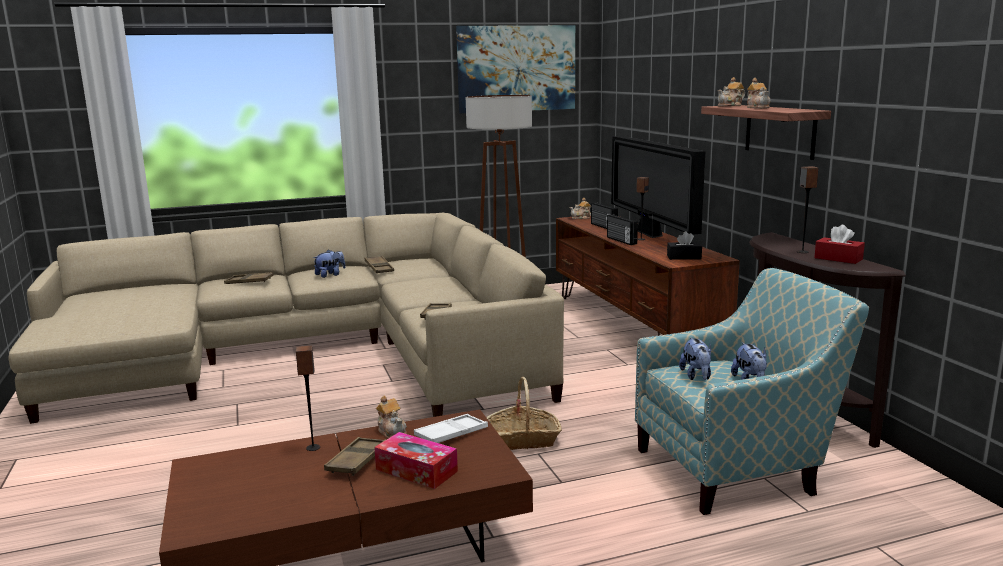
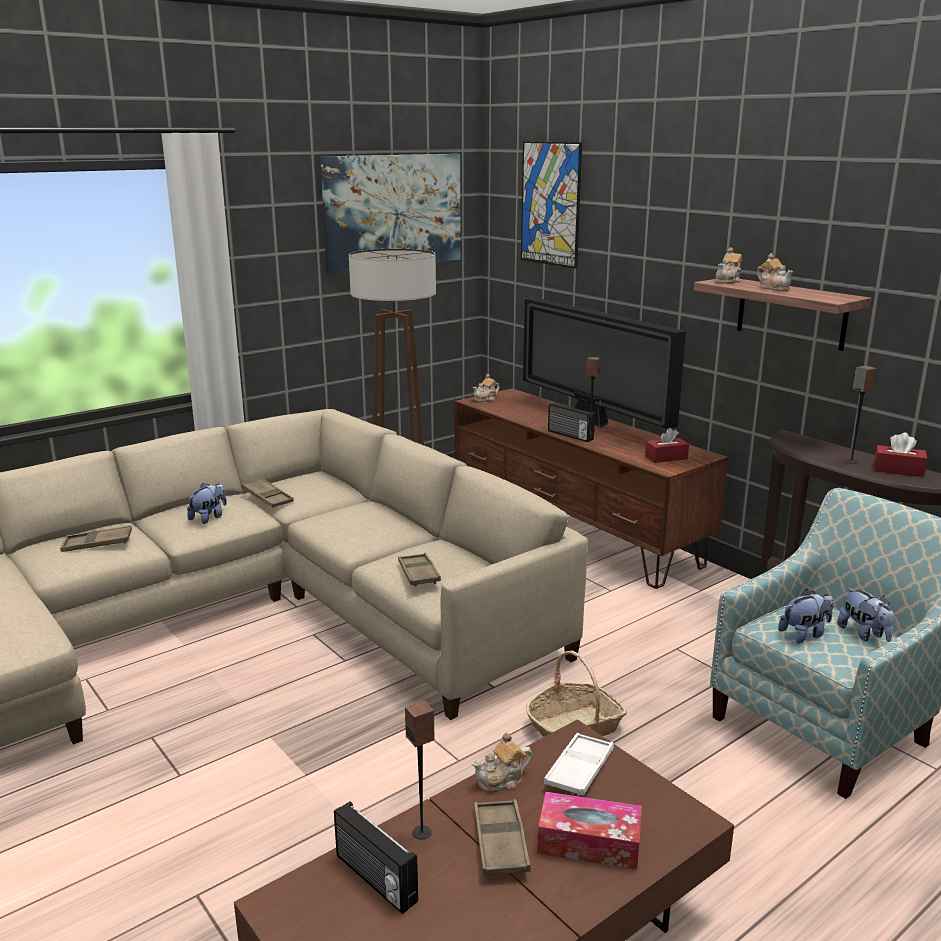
camera: 20 degrees left, 5 degrees up
teapot [376,396,407,438] -> teapot turned 120 degrees clockwise [472,732,532,792]
radio [591,203,618,229] -> radio moved to [334,801,418,914]
black tissue box [667,231,702,260] -> red tissue box [645,428,689,463]
plush toy [679,337,712,380] -> plush toy turned 90 degrees counterclockwise [778,589,834,644]
none -> picture [521,142,582,269]

